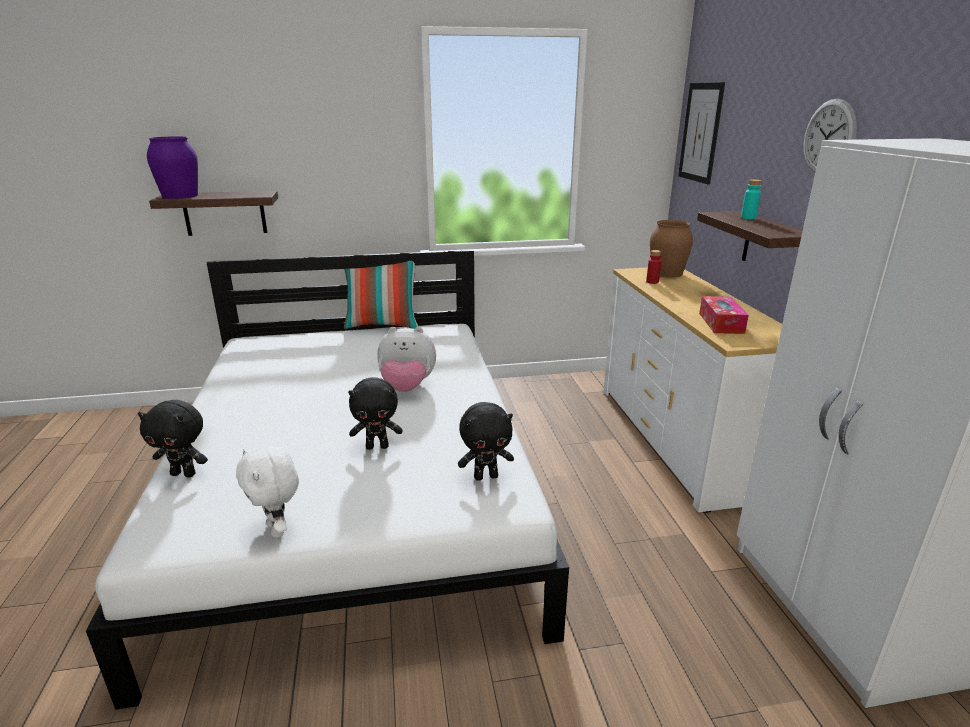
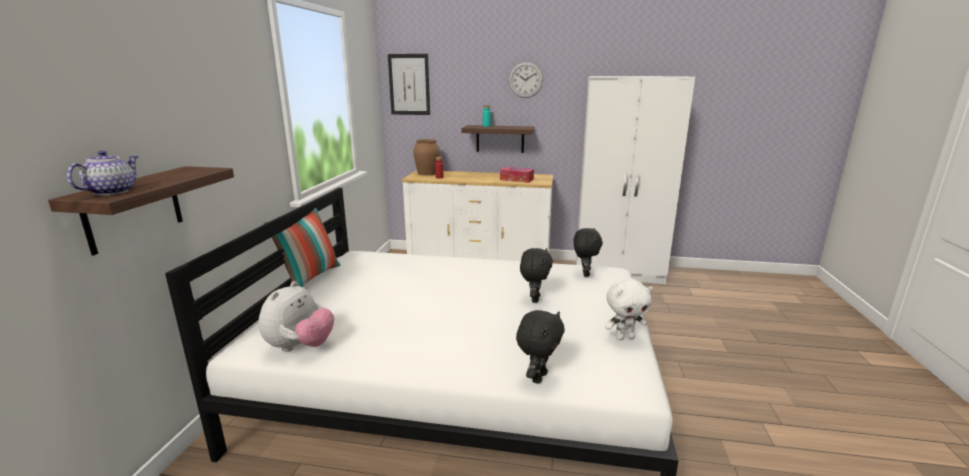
camera: 70 degrees left, 5 degrees down
purple vase [147,136,198,199] -> teapot [67,150,139,195]
plush toy [377,327,436,392] -> plush toy moved to [259,281,334,352]

